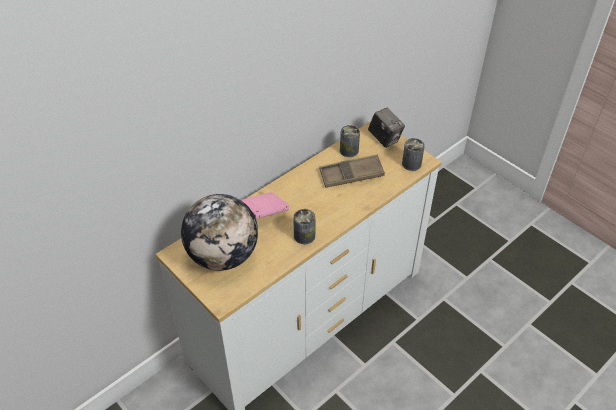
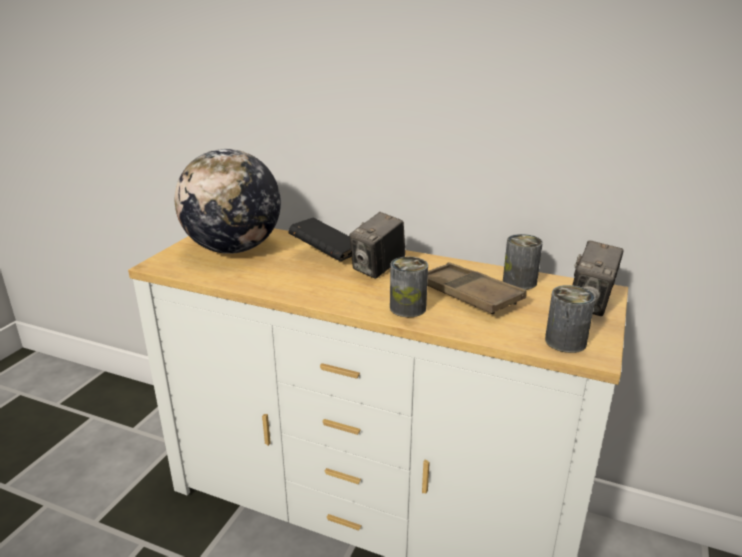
camera: 65 degrees right, 20 degrees down
pink book [241,192,289,219] -> black book [289,218,352,261]
can [293,209,316,244] -> can moved to [390,257,428,317]
none -> camera [349,212,406,279]

